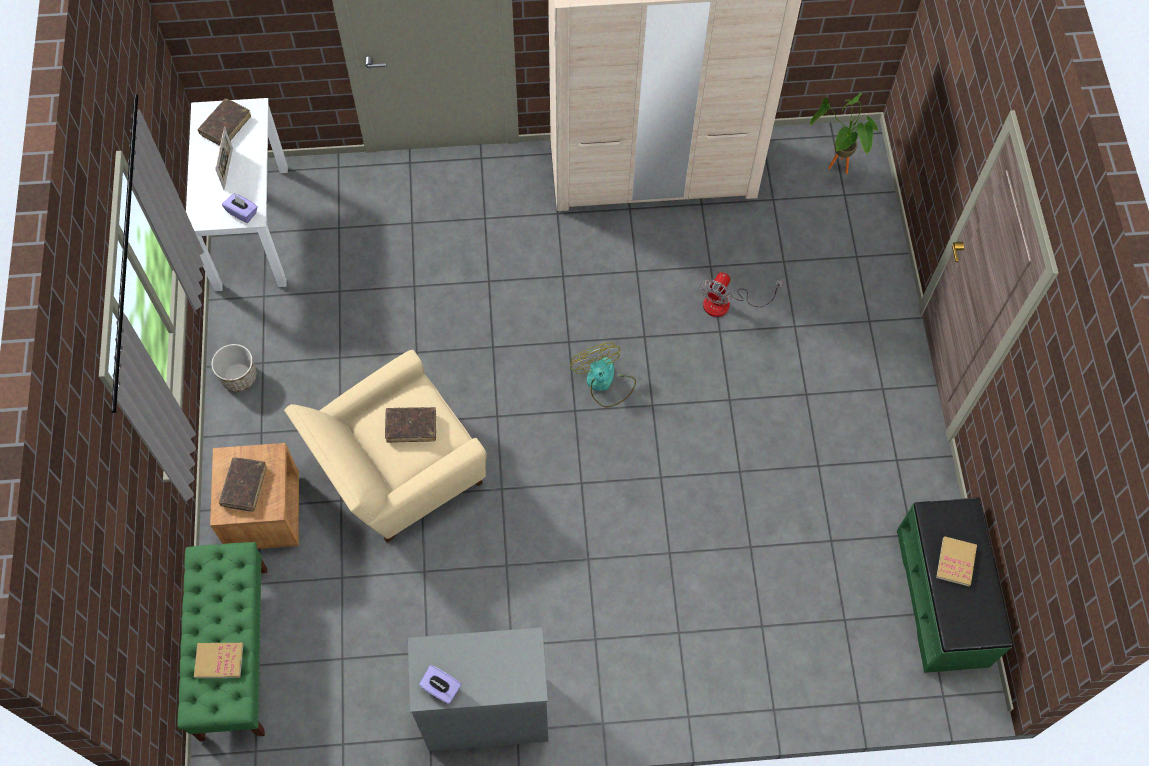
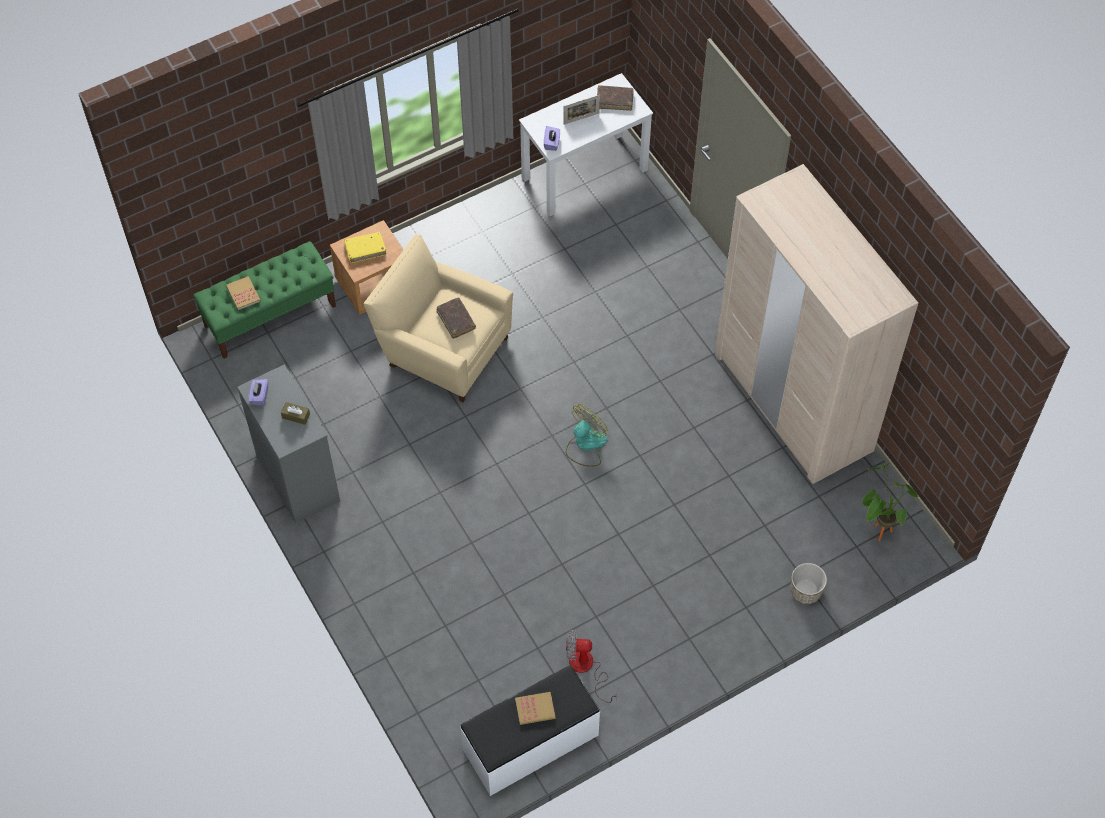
camera: 65 degrees right, 5 degrees down
planter [211,344,257,392] -> planter moved to [790,563,827,604]
brown book [219,458,267,512] -> yellow book [344,232,386,263]
fan [700,272,783,317] -> fan moved to [566,630,617,703]
green bench [897,497,1013,673] -> white bench [460,665,600,796]
none -> brown tissue box [281,402,310,425]

